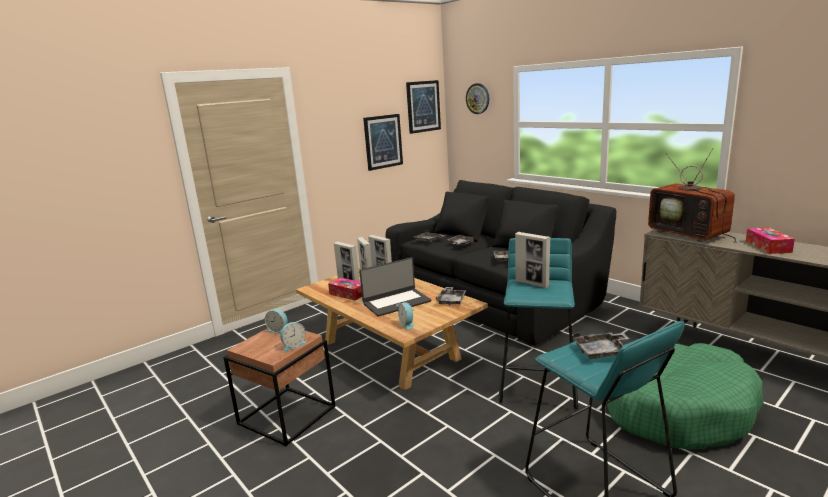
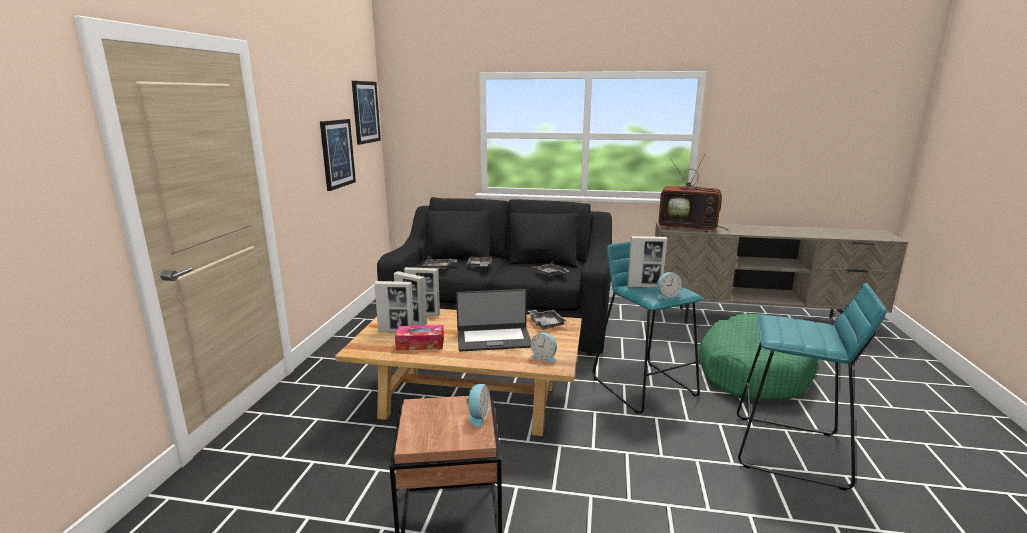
camera: 40 degrees left, 0 degrees up
alarm clock [265,309,288,334] -> alarm clock moved to [657,272,682,299]
laptop [359,257,431,317] -> laptop turned 60 degrees clockwise [456,289,531,352]
wall clock [466,83,489,114] -> none
grey tray [573,332,629,359] -> none
tissue box [746,227,795,254] -> none

